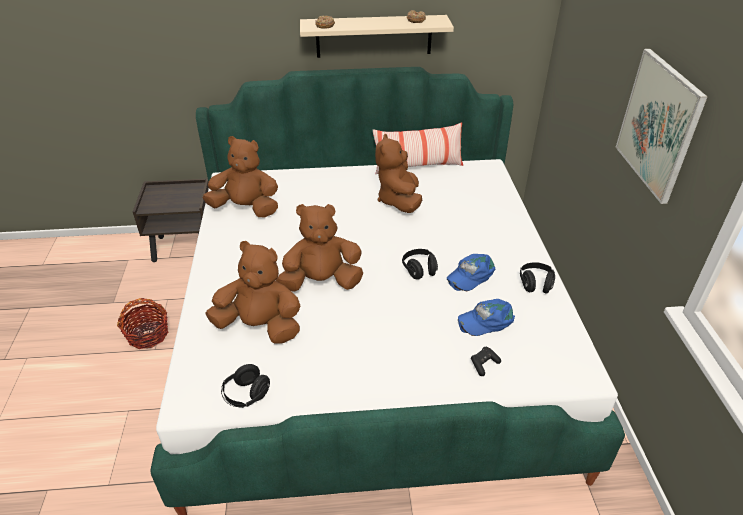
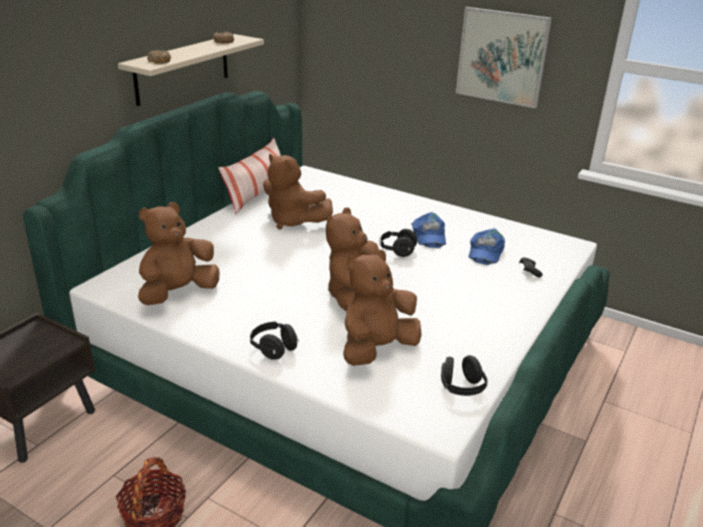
camera: 55 degrees left, 10 degrees down
black headphones [520,262,555,293] -> black headphones moved to [250,322,299,360]

